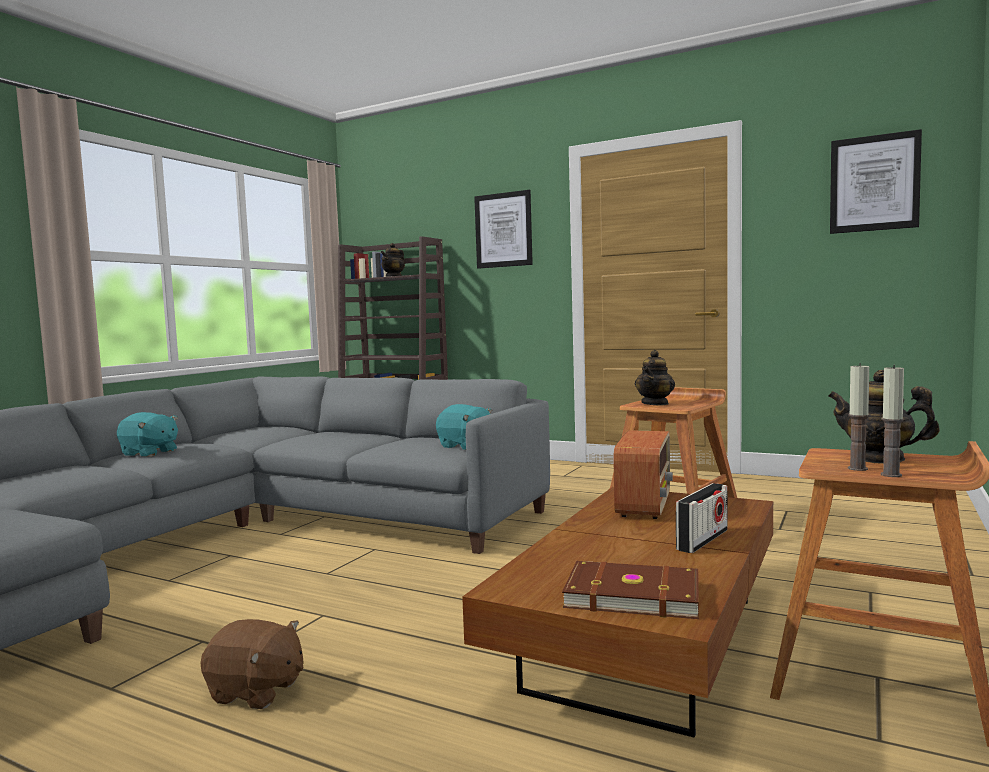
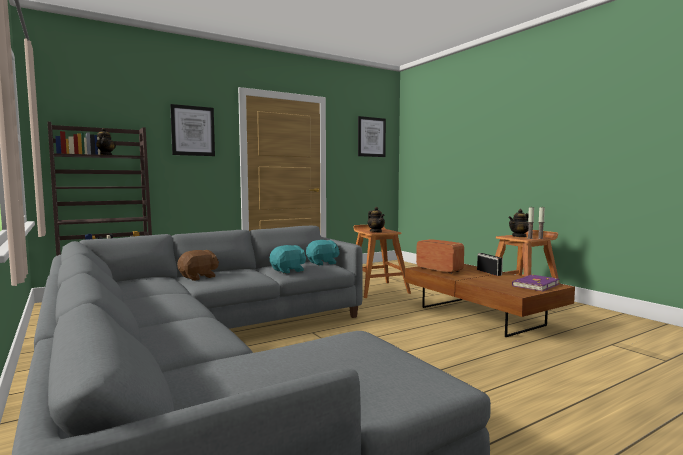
camera: 60 degrees left, 0 degrees up
turquoise plush toy [117,412,178,457] -> turquoise plush toy moved to [270,245,306,274]
brown plush toy [200,619,303,709] -> brown plush toy moved to [177,250,219,281]
brown book [562,561,699,619] -> purple book [512,275,560,291]

